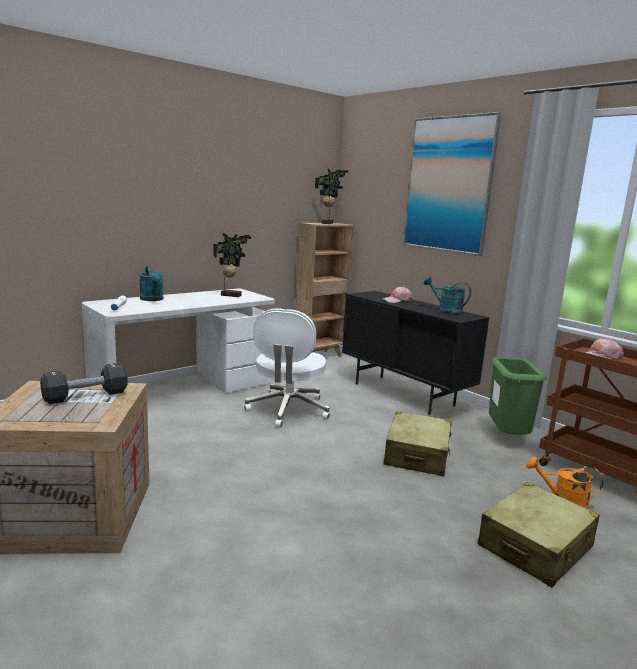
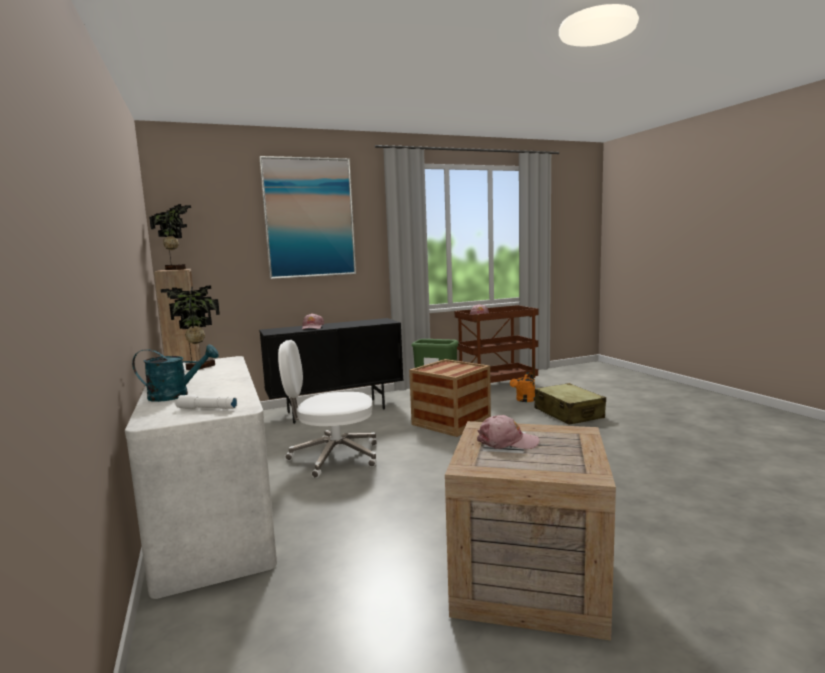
camera: 70 degrees left, 5 degrees down
black dumbbell [40,363,128,404] -> pink cap [477,415,540,449]
white office chair [244,308,330,428] -> white office chair turned 150 degrees clockwise [278,340,377,478]
beige suitcase [383,411,452,476] -> crate [409,359,491,437]
turquoise watering can [424,277,471,315] -> none

